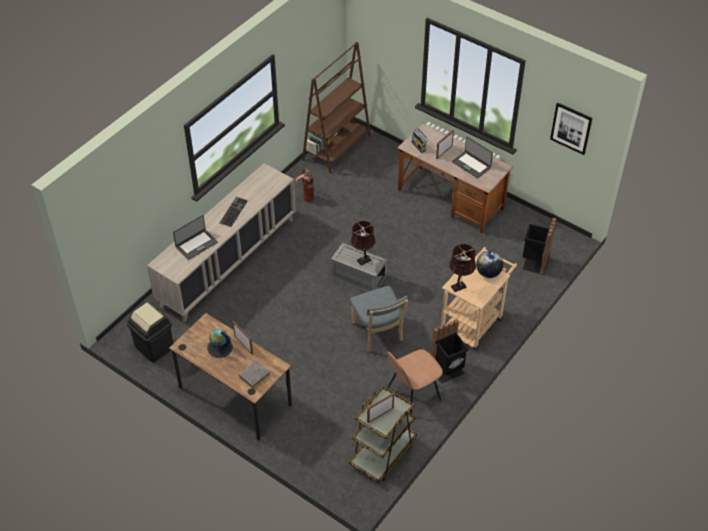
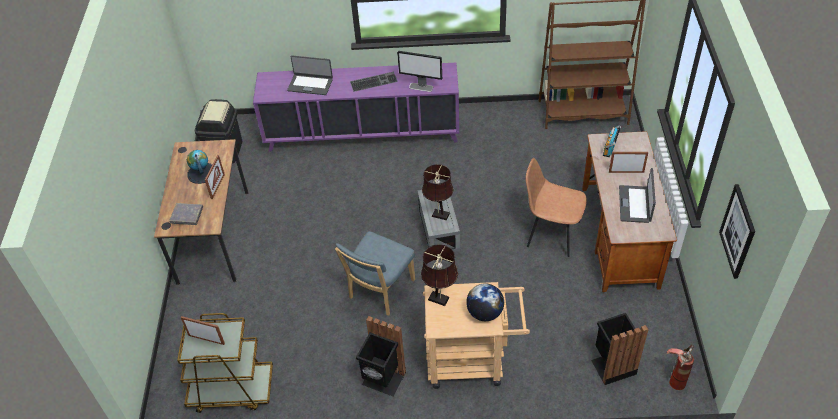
camera: 55 degrees right, 0 degrees up
beige cabinet [147,163,296,322] -> purple cabinet [253,63,459,151]
fire extinguisher [295,168,314,202] -> fire extinguisher moved to [667,345,694,390]
brown chair [387,349,443,417] -> brown chair moved to [526,158,587,257]
none -> monitor [397,51,442,92]

